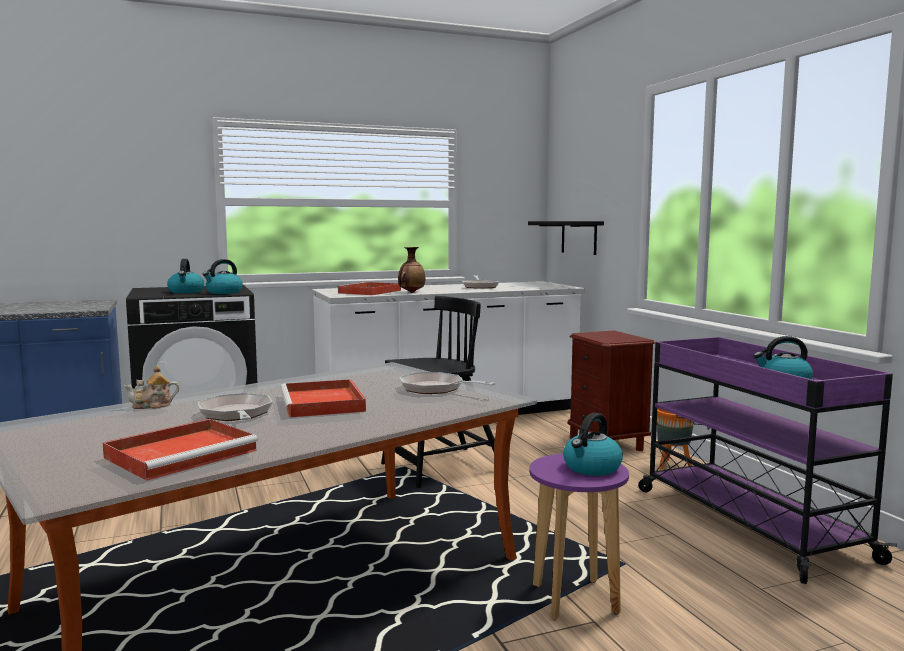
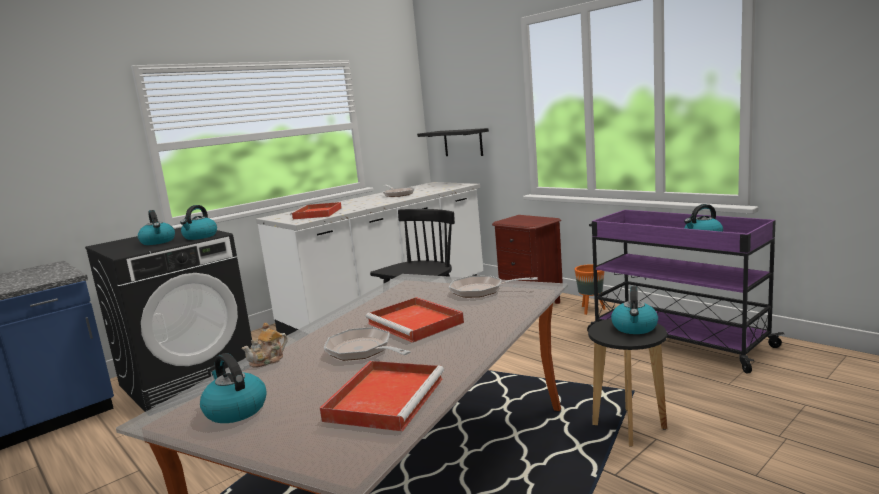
camera: 20 degrees left, 5 degrees up
vase [398,247,425,293] -> none
purple stool [529,454,629,620] -> black stool [588,319,667,447]
none -> kettle [200,353,267,423]

